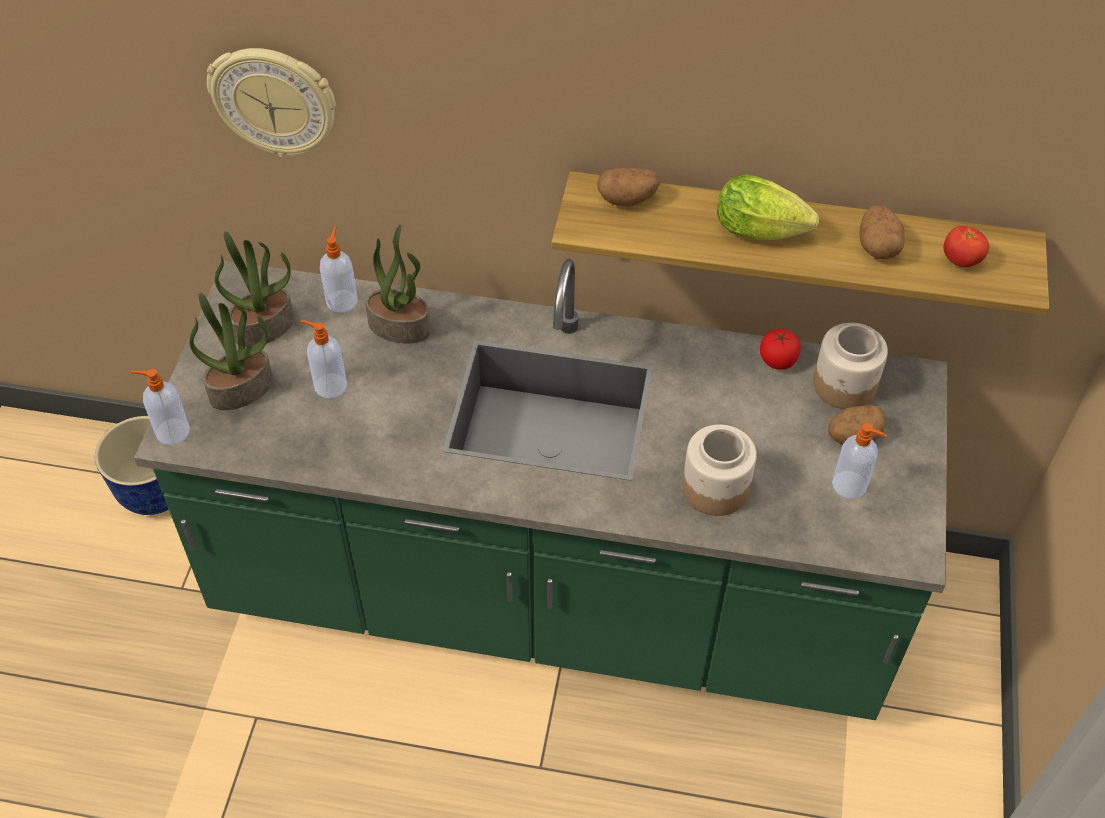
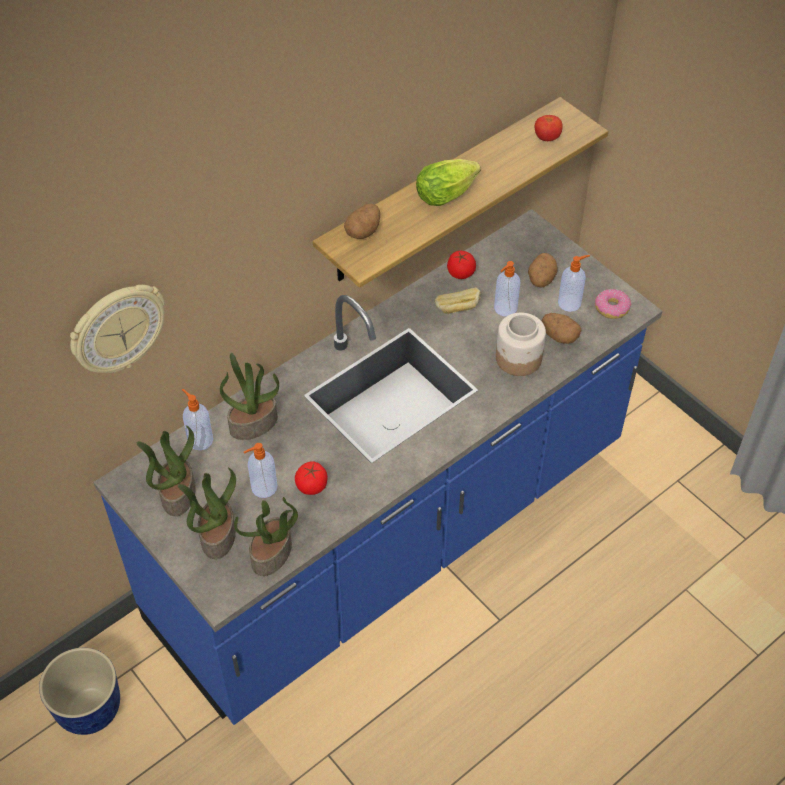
camera: 50 degrees left, 0 degrees up
soap dispenser [131,369,190,445] -> soap dispenser moved to [494,261,521,316]
green counter [134,259,948,720] -> blue counter [93,209,662,725]
jar [813,323,888,409] -> none
potato [860,205,905,259] -> potato moved to [541,313,582,344]
none -> potted plant [234,497,298,576]
none -> tomato [295,461,328,495]
none -> bread [435,288,481,314]
none -> donut [595,289,632,319]

